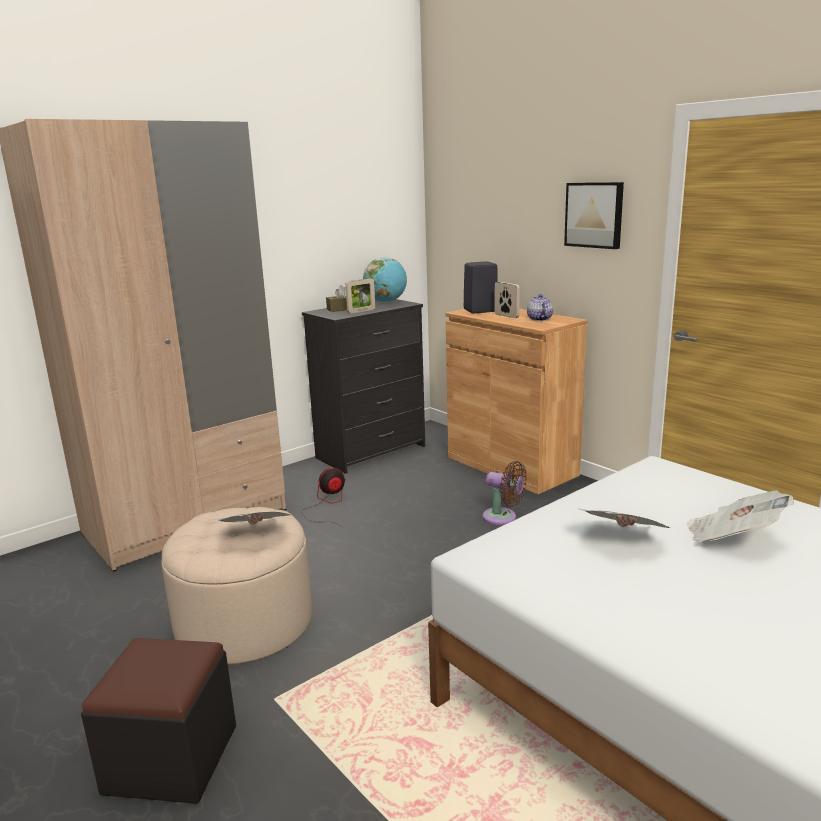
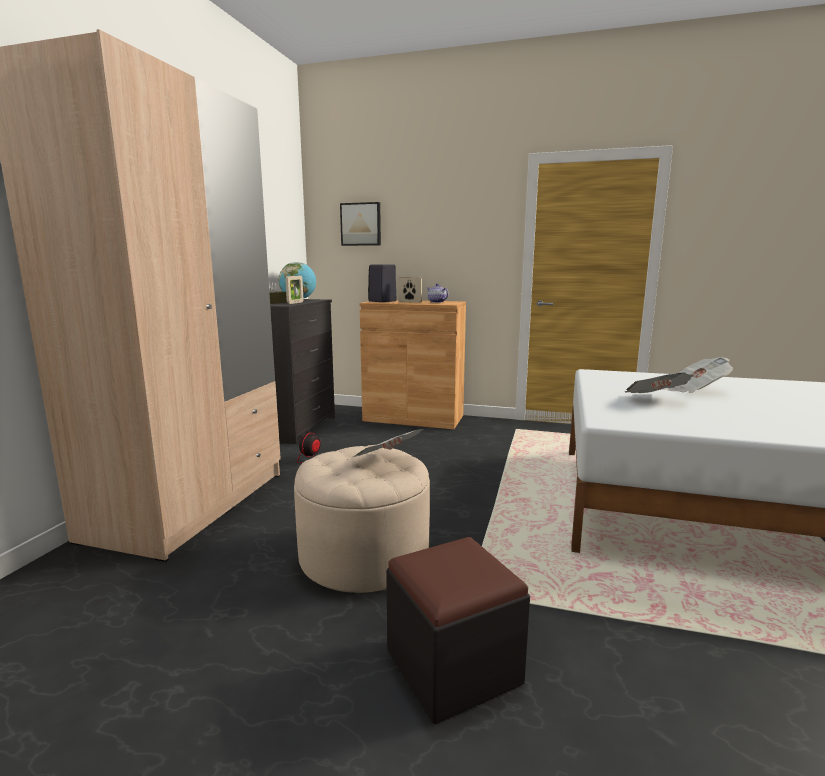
camera: 35 degrees left, 5 degrees down
brown fan [483,461,527,525] -> none
picture [564,182,624,249] -> picture moved to [340,202,381,246]

